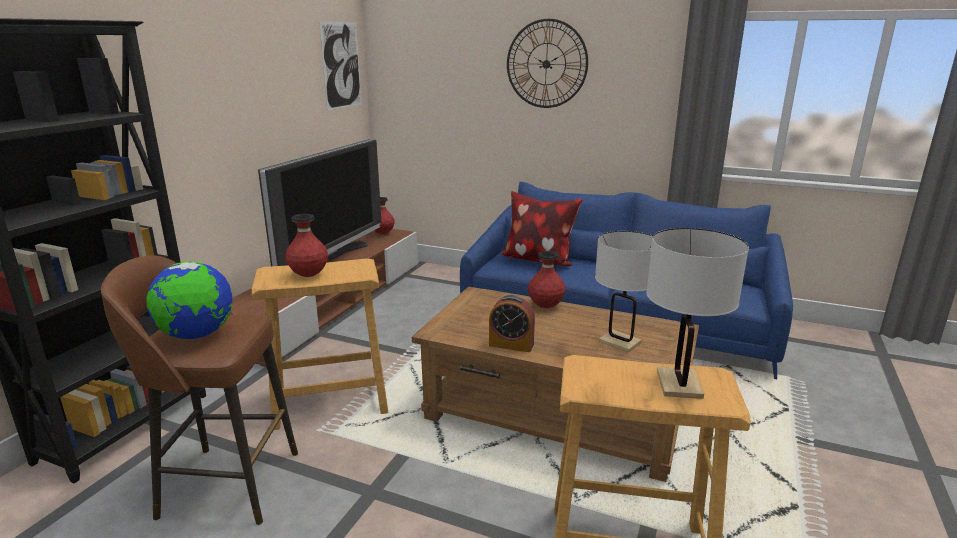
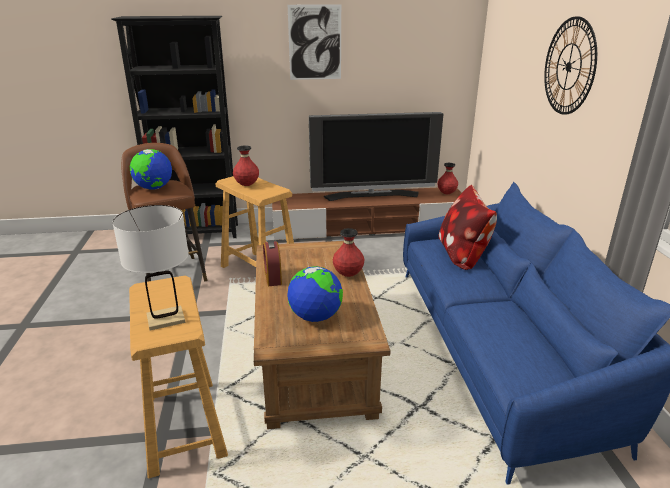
camera: 60 degrees right, 5 degrees up
picture [319,21,362,110] -> picture moved to [288,4,341,80]
white table lamp [595,231,653,353] -> globe [287,266,343,322]

